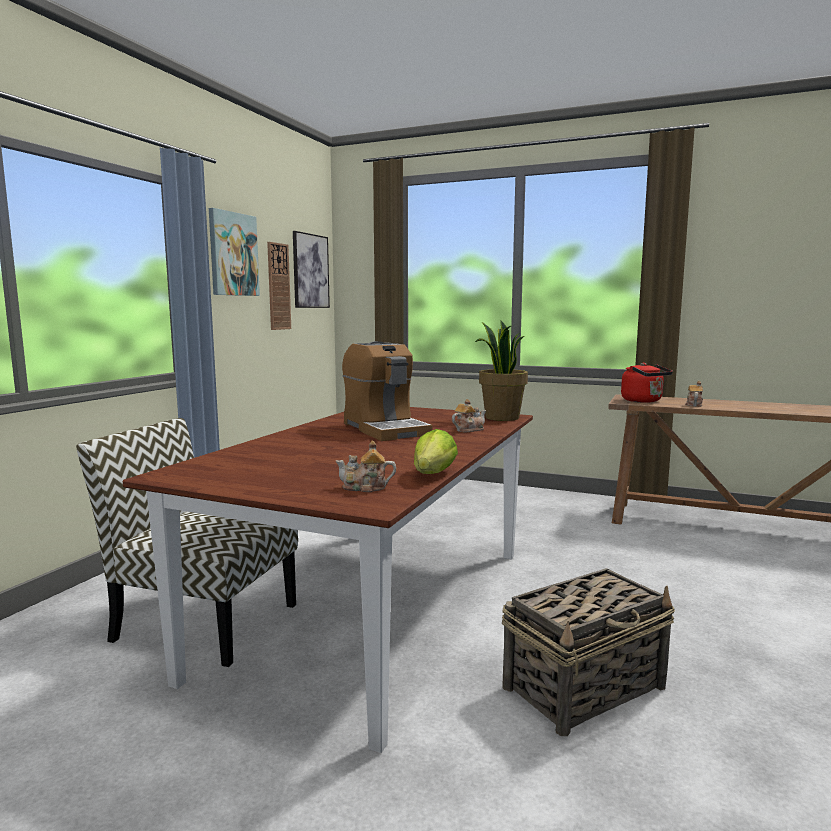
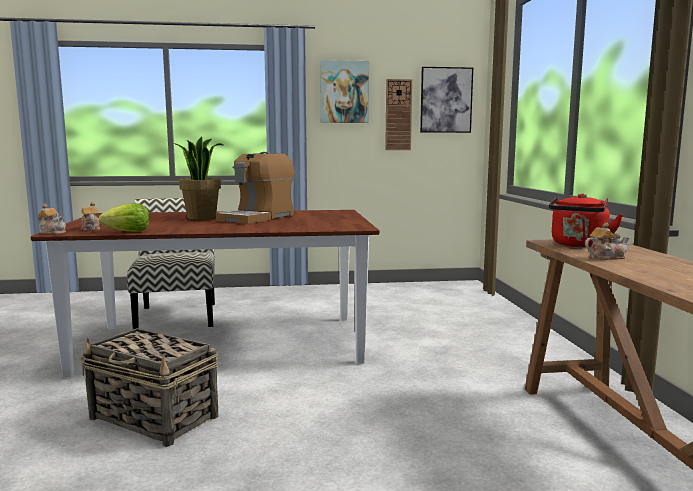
camera: 60 degrees right, 0 degrees up
teapot [452,399,486,432] -> teapot moved to [38,204,66,234]
potted plant [475,321,528,421] -> potted plant moved to [173,137,223,220]

